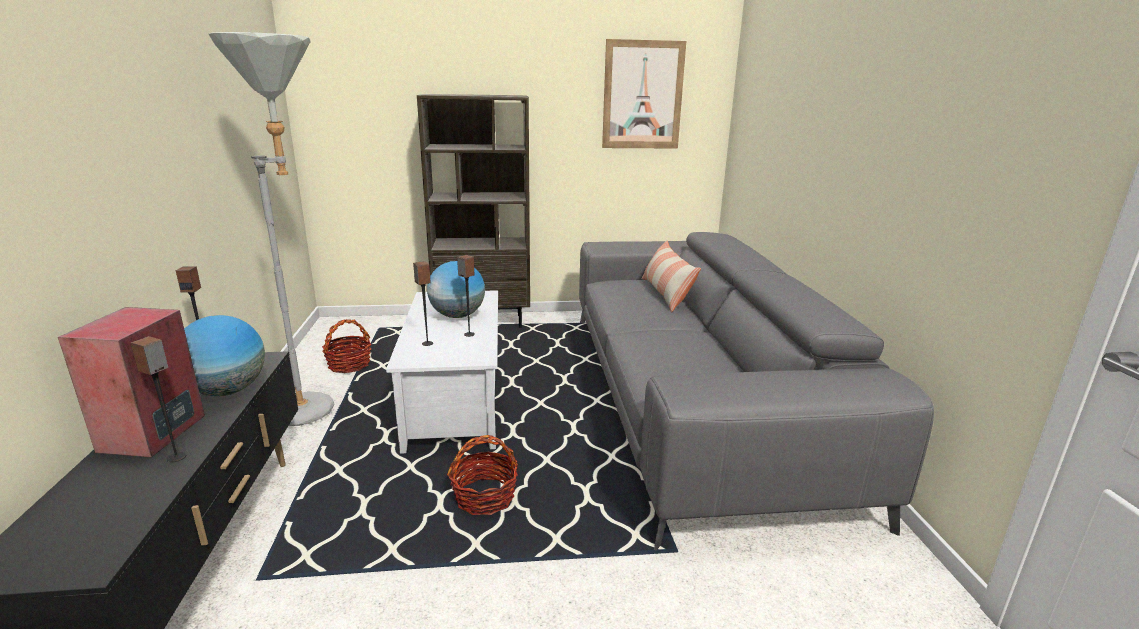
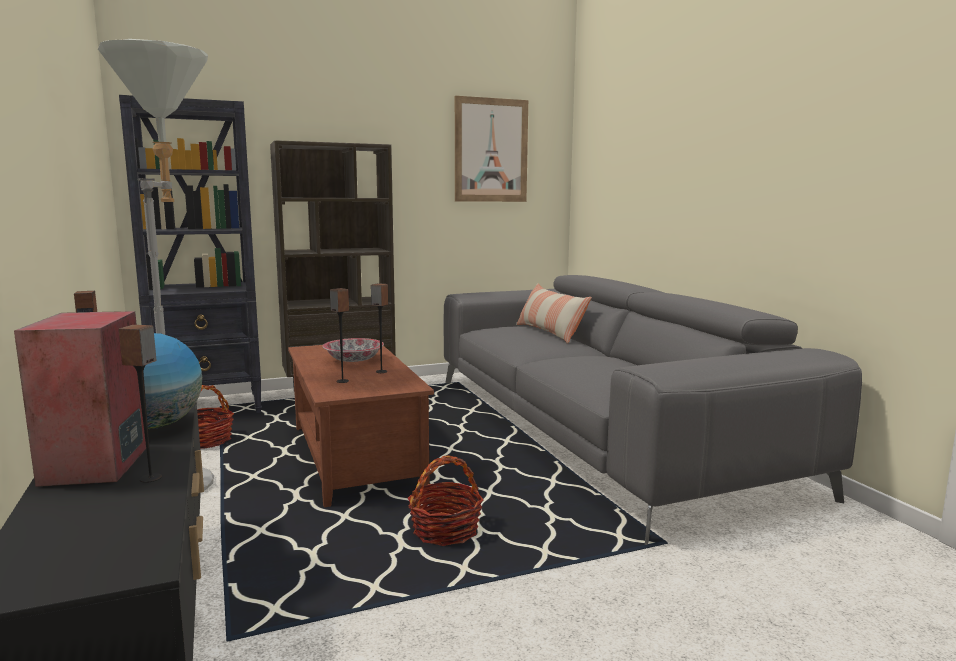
camera: 15 degrees left, 10 degrees down
white coffee table [386,290,498,454] -> brown coffee table [288,345,434,507]
globe [427,261,485,318] -> bowl [323,338,384,362]
none -> black bookcase [119,95,262,413]

